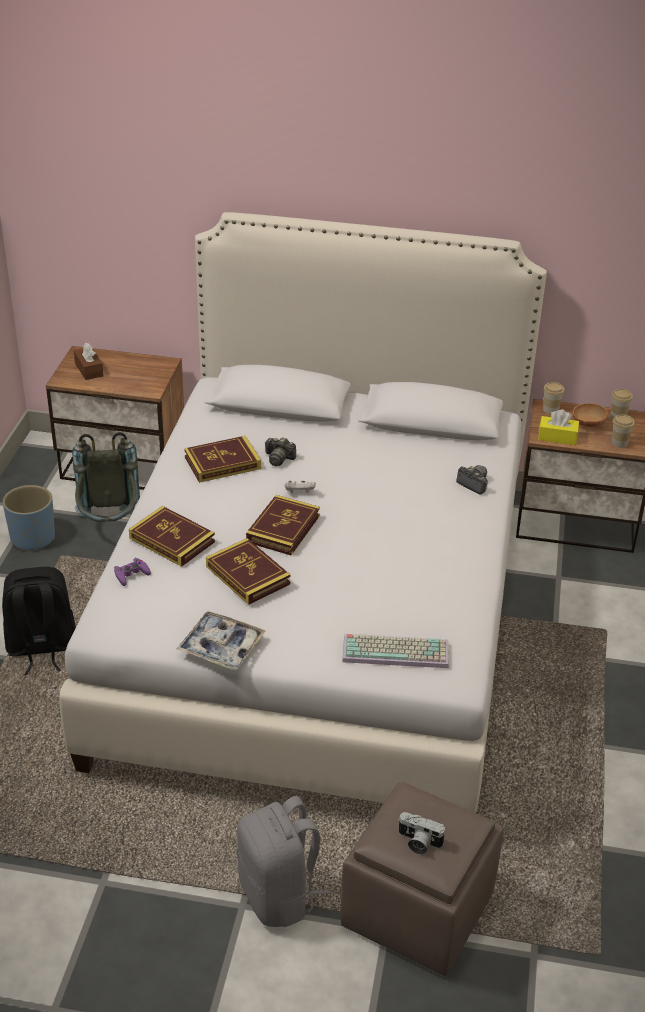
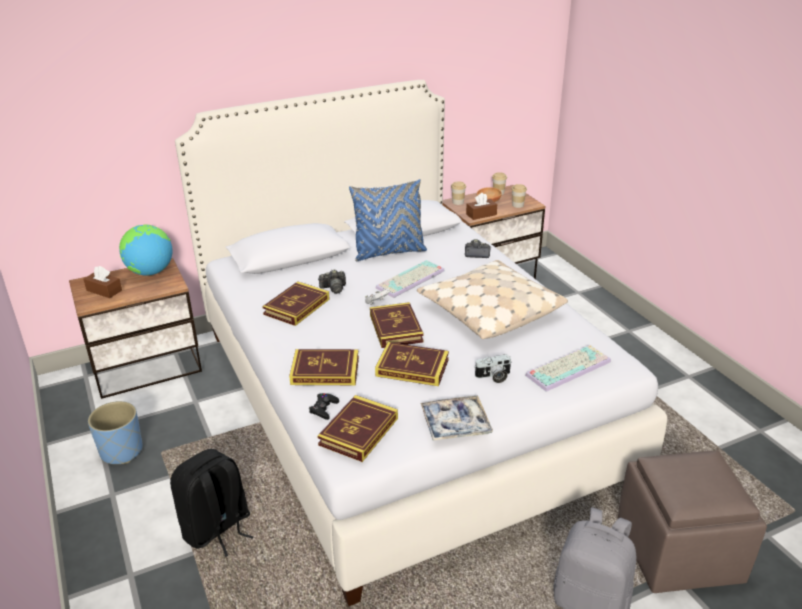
camera: 35 degrees left, 5 degrees down
grey backpack [72,432,140,522] -> none
purple game controller [114,558,151,586] -> black game controller [309,393,339,420]
camera [398,812,446,855] -> camera moved to [475,354,511,383]
yellow tissue box [538,409,579,445] -> brown tissue box [466,193,497,220]
none -> globe [119,225,173,276]
none -> book [317,395,398,462]
none -> blue pillow [349,179,427,261]
none -> keyboard [375,260,445,298]
none -> beige pillow [417,260,568,339]

